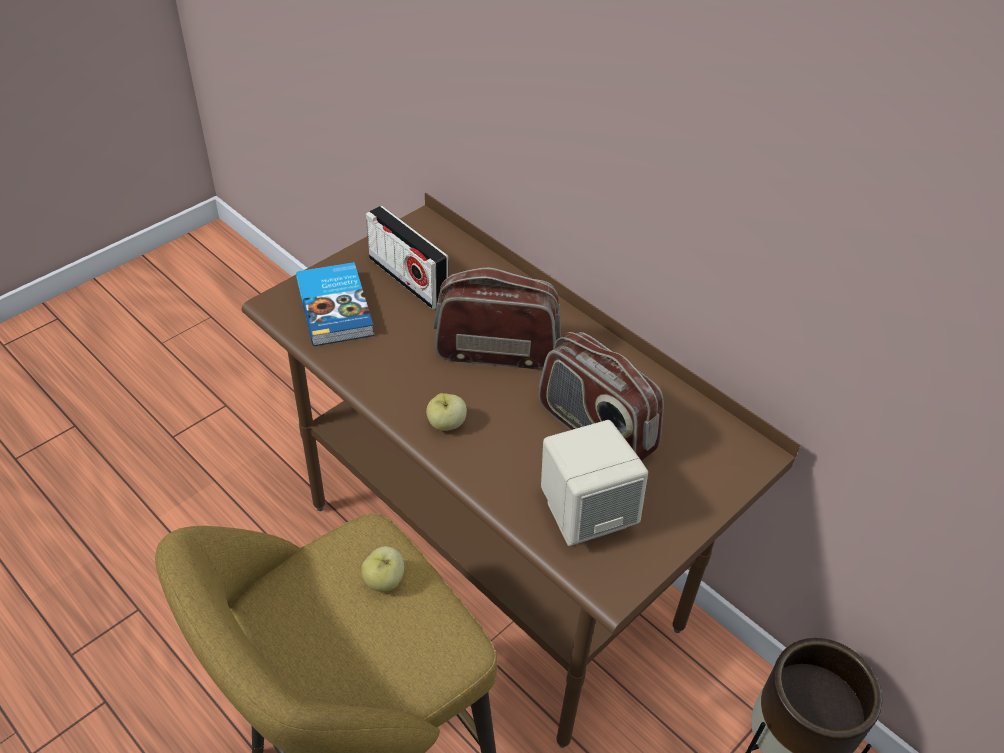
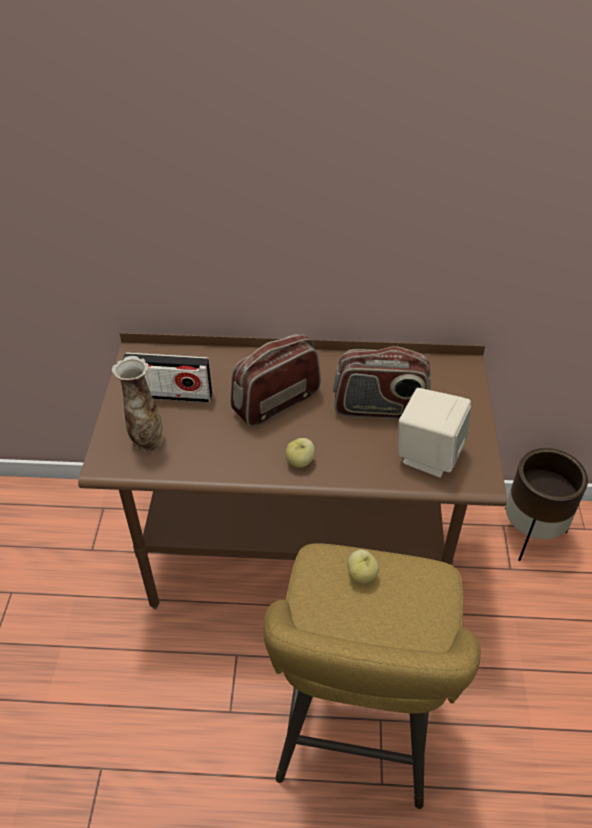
camera: 40 degrees left, 0 degrees up
book [296,262,374,346] -> vase [112,356,163,452]

